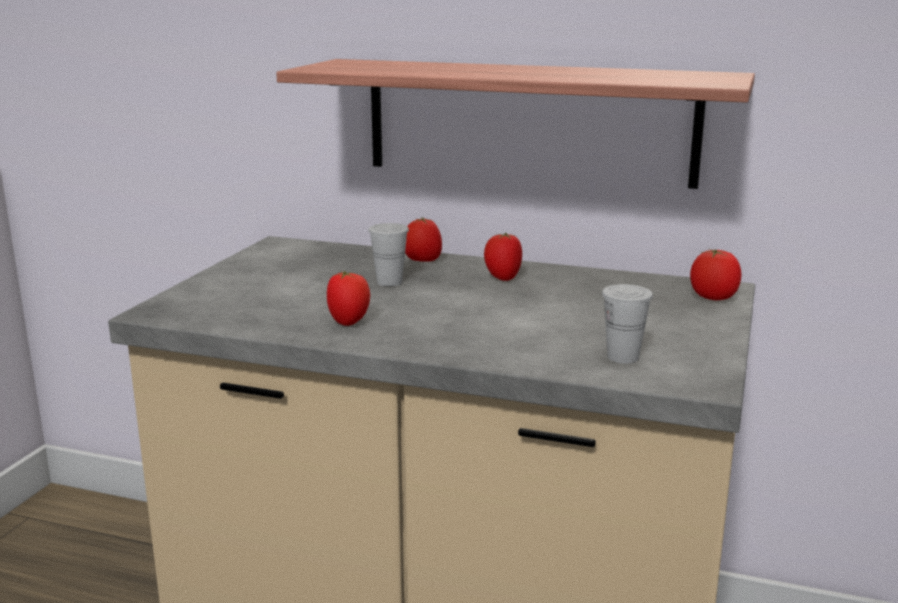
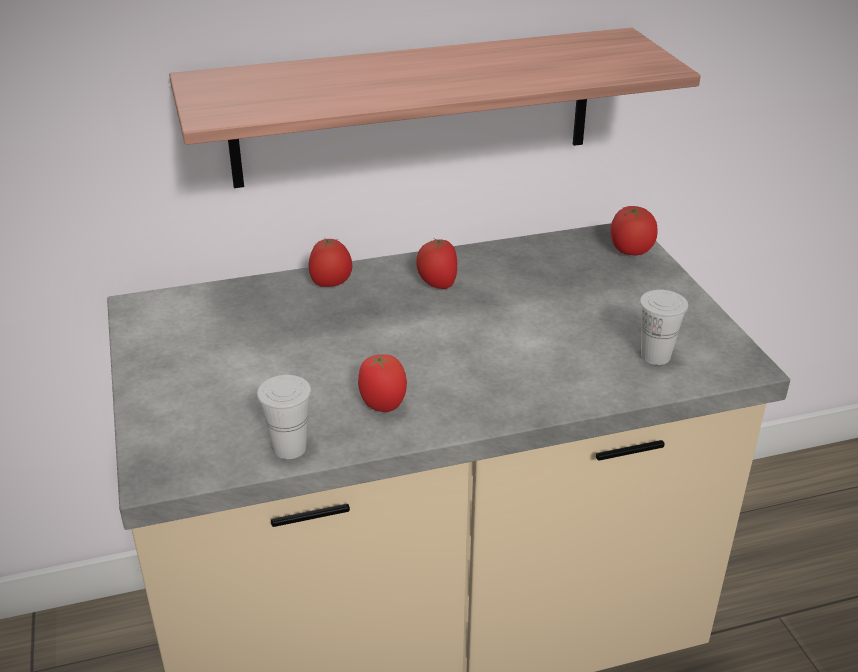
camera: 35 degrees left, 15 degrees up
white cup [368,223,409,286] -> white cup moved to [257,375,311,459]

